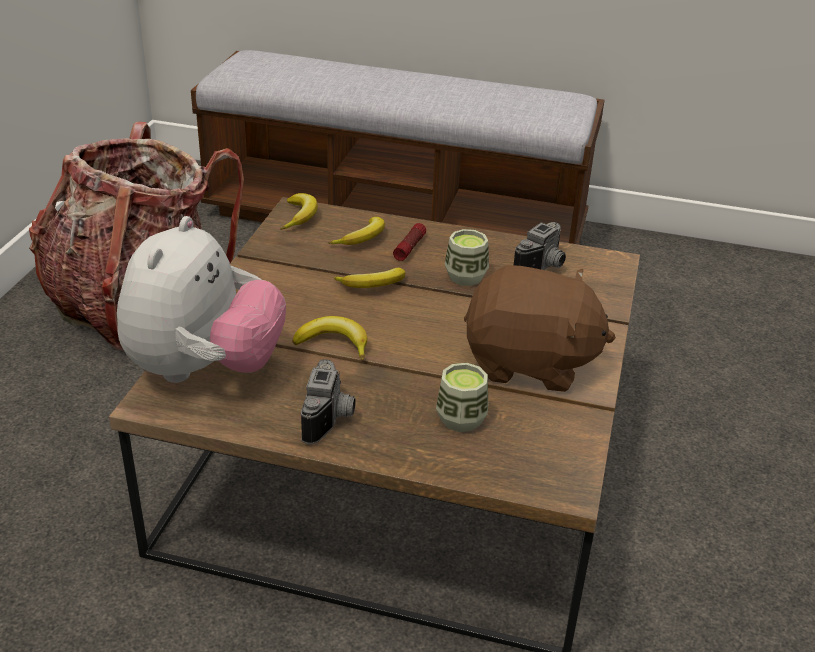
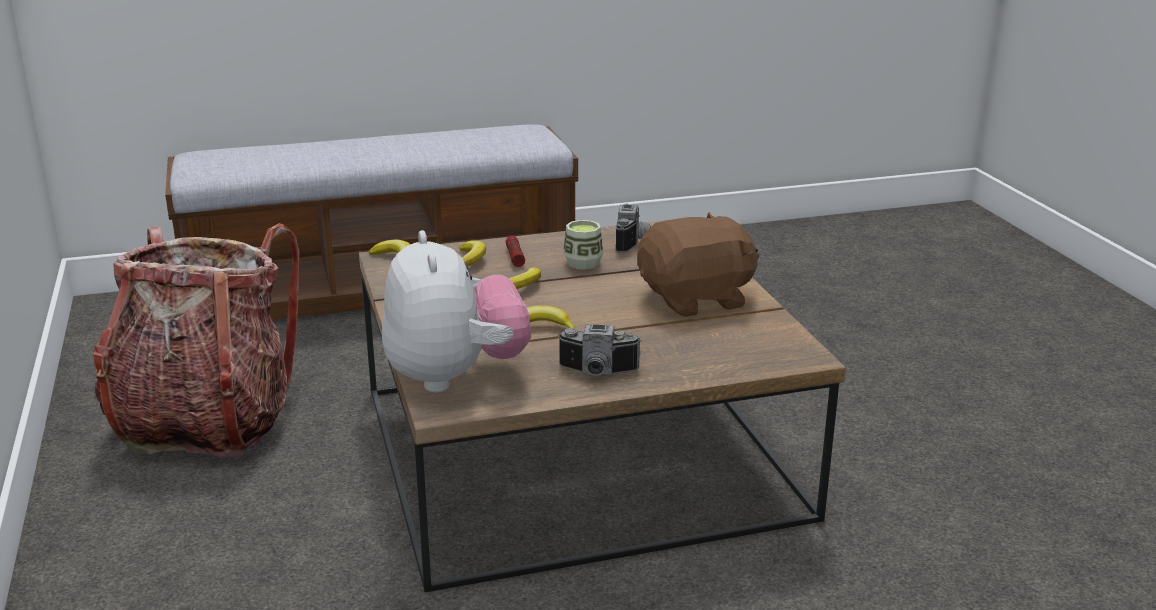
camera: 30 degrees left, 10 degrees down
camera [301,359,355,444] -> camera turned 120 degrees clockwise [557,324,641,376]
cup [436,363,488,432] -> none

